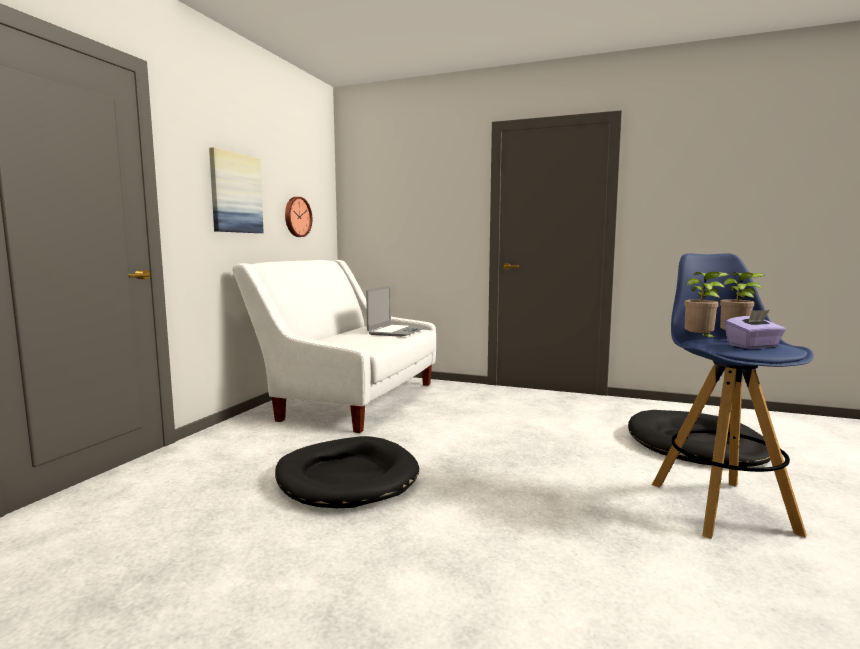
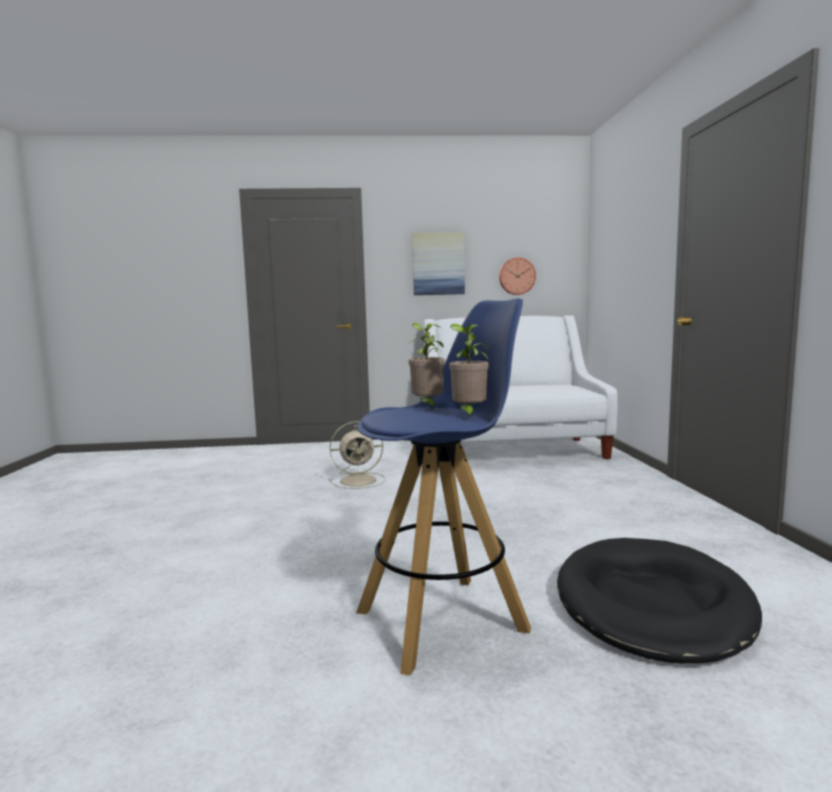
camera: 65 degrees right, 0 degrees up
black dog bed [275,436,419,508] -> beige fan [329,421,385,489]
laptop [366,286,426,337] -> none
purple tissue box [724,310,786,349] -> none

